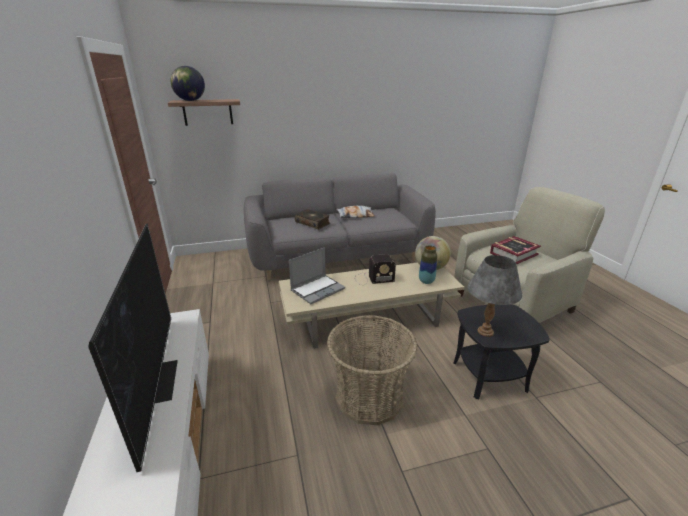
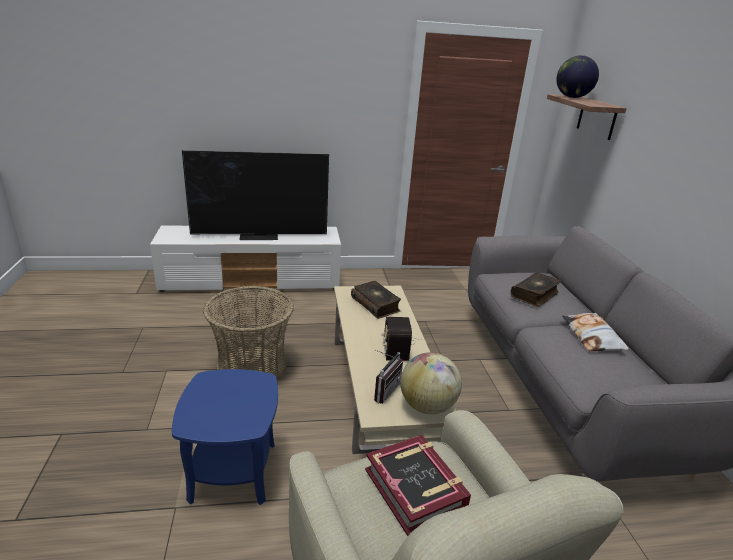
camera: 95 degrees right, 0 degrees up
laptop [289,247,345,304] -> book [351,281,401,319]
vase [419,245,437,284] -> radio [374,350,403,404]
black side table [453,304,550,400] -> blue side table [172,369,278,505]
grey table lamp [467,255,522,337] -> none

